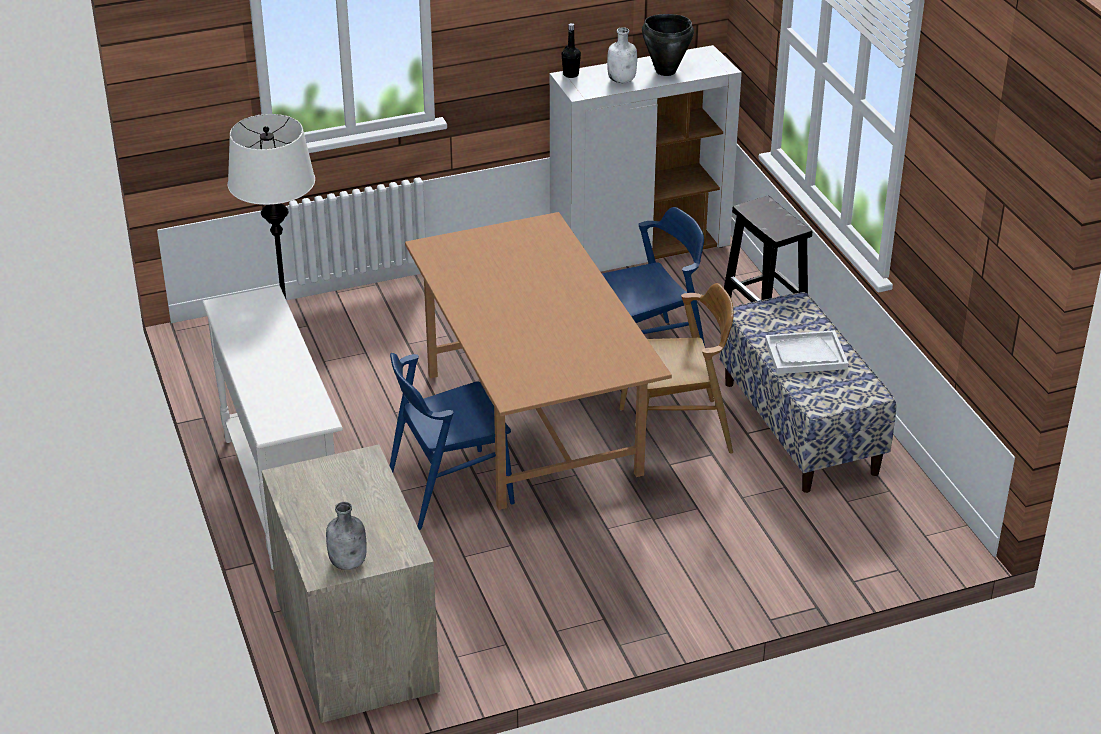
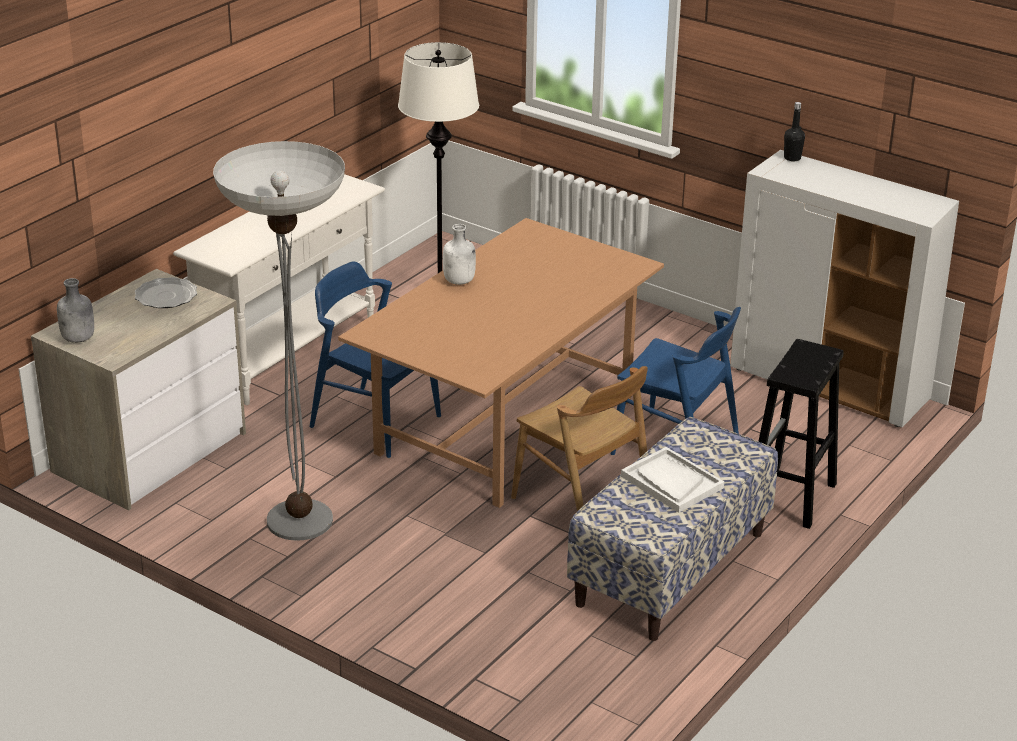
camera: 55 degrees right, 5 degrees down
white bottle [607,27,637,83] -> white bottle moved to [443,224,476,285]
black cooking pot [642,14,694,76] -> none
none -> plate [135,277,197,308]
none -> floor lamp [213,141,345,541]

